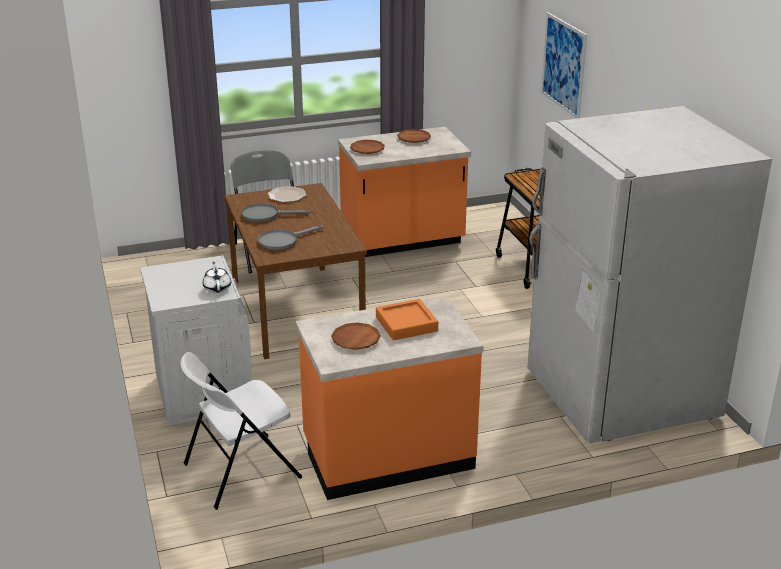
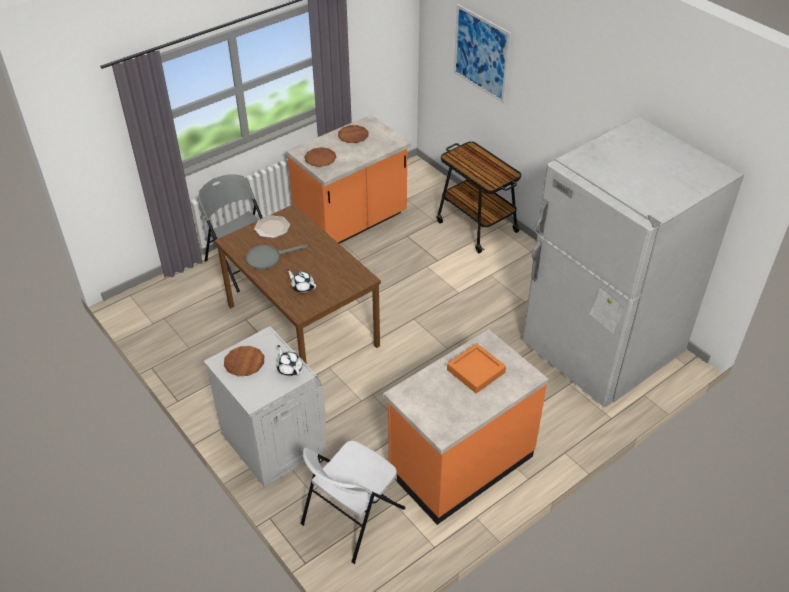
camera: 20 degrees left, 15 degrees up
grey frying pan [258,225,323,250] -> white teapot [287,269,316,293]
brown plate [331,322,381,350] -> brown plate moved to [224,346,264,376]

